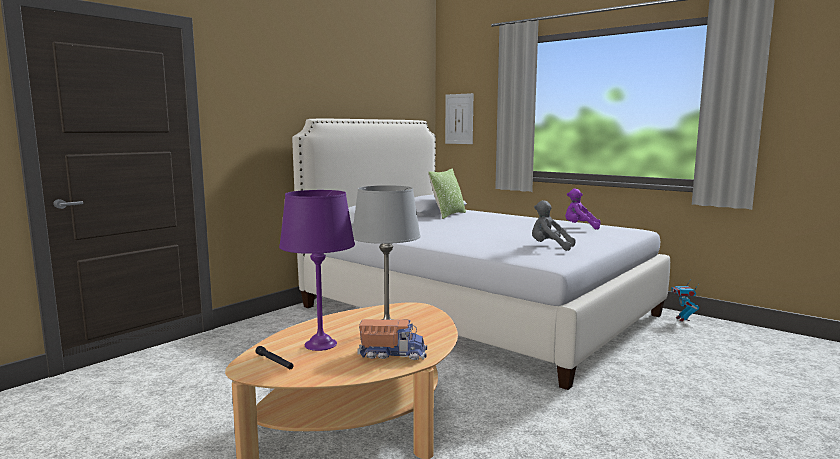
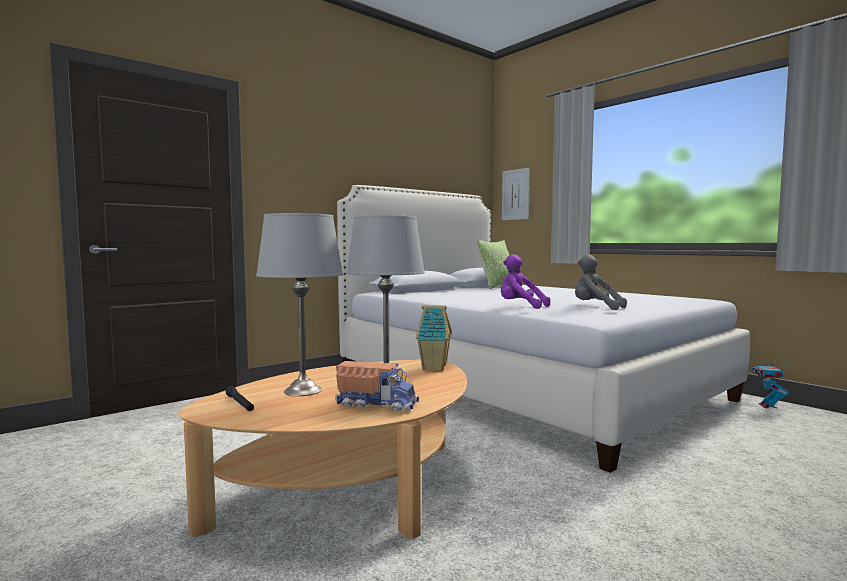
camera: 10 degrees right, 5 degrees down
purple table lamp [279,190,355,351] -> grey table lamp [256,213,343,396]
purple plush toy [565,189,601,229] -> purple plush toy moved to [501,254,550,309]
none -> toy house [416,305,452,371]

